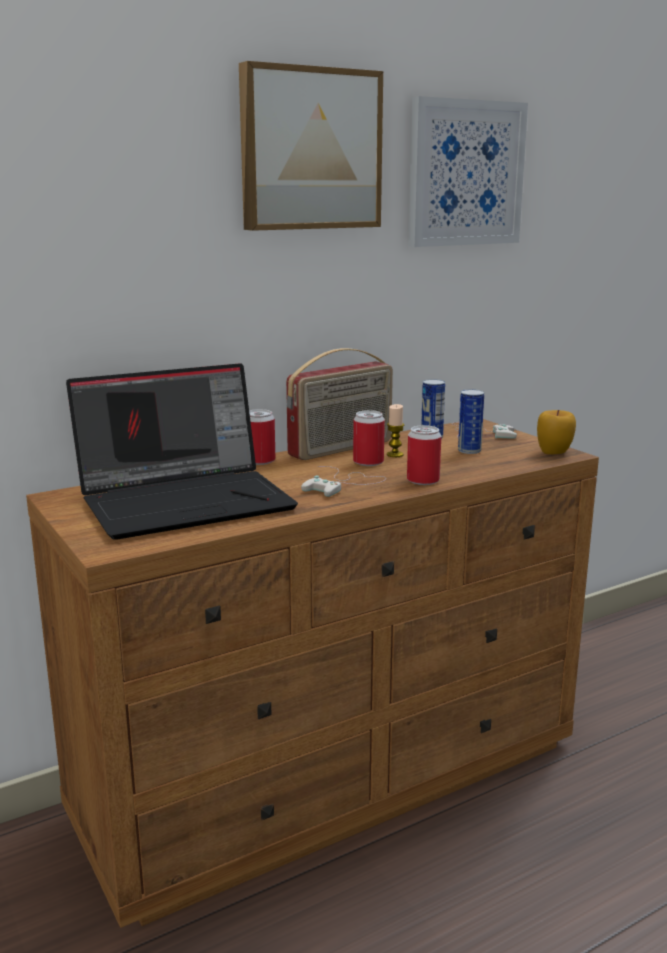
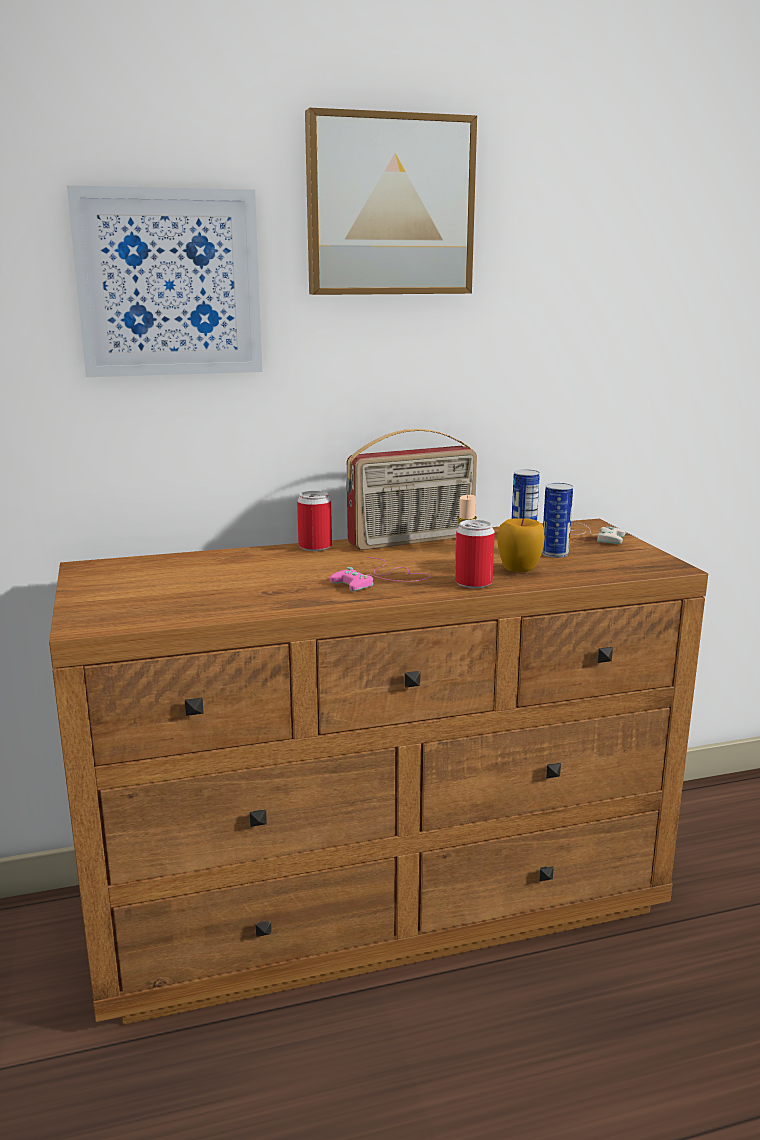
camera: 15 degrees right, 0 degrees up
laptop [66,363,298,540] -> none
white game controller [301,466,386,497] -> pink game controller [330,557,430,591]
can [353,410,385,466] -> none
picture [408,96,528,247] -> picture moved to [67,185,262,377]
apple [537,410,576,454] -> apple moved to [497,518,545,572]

